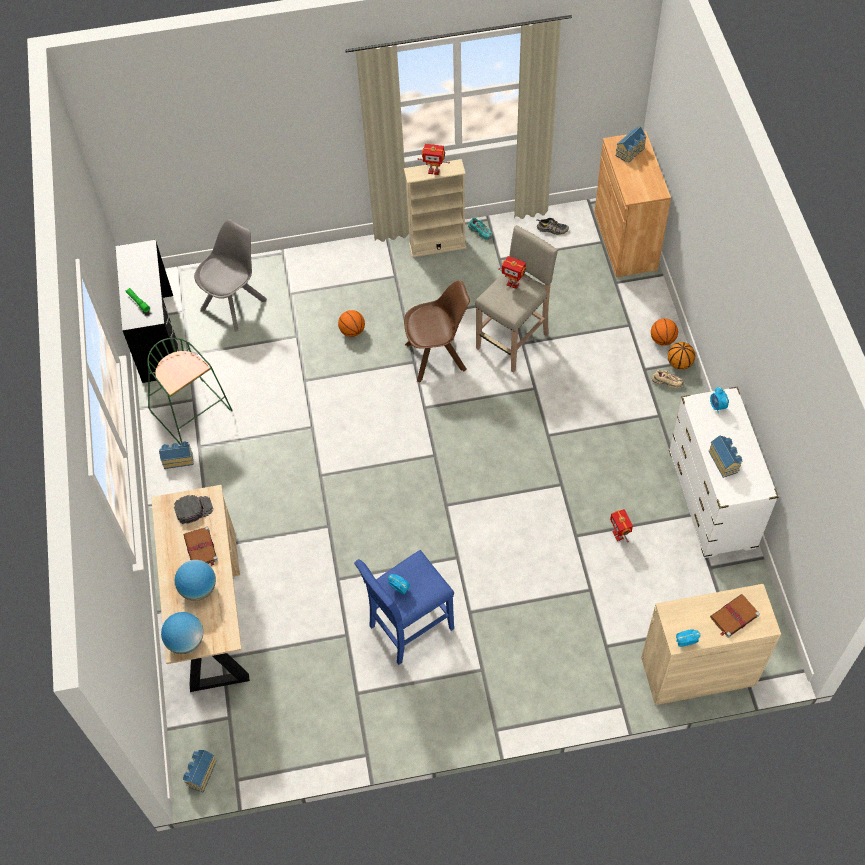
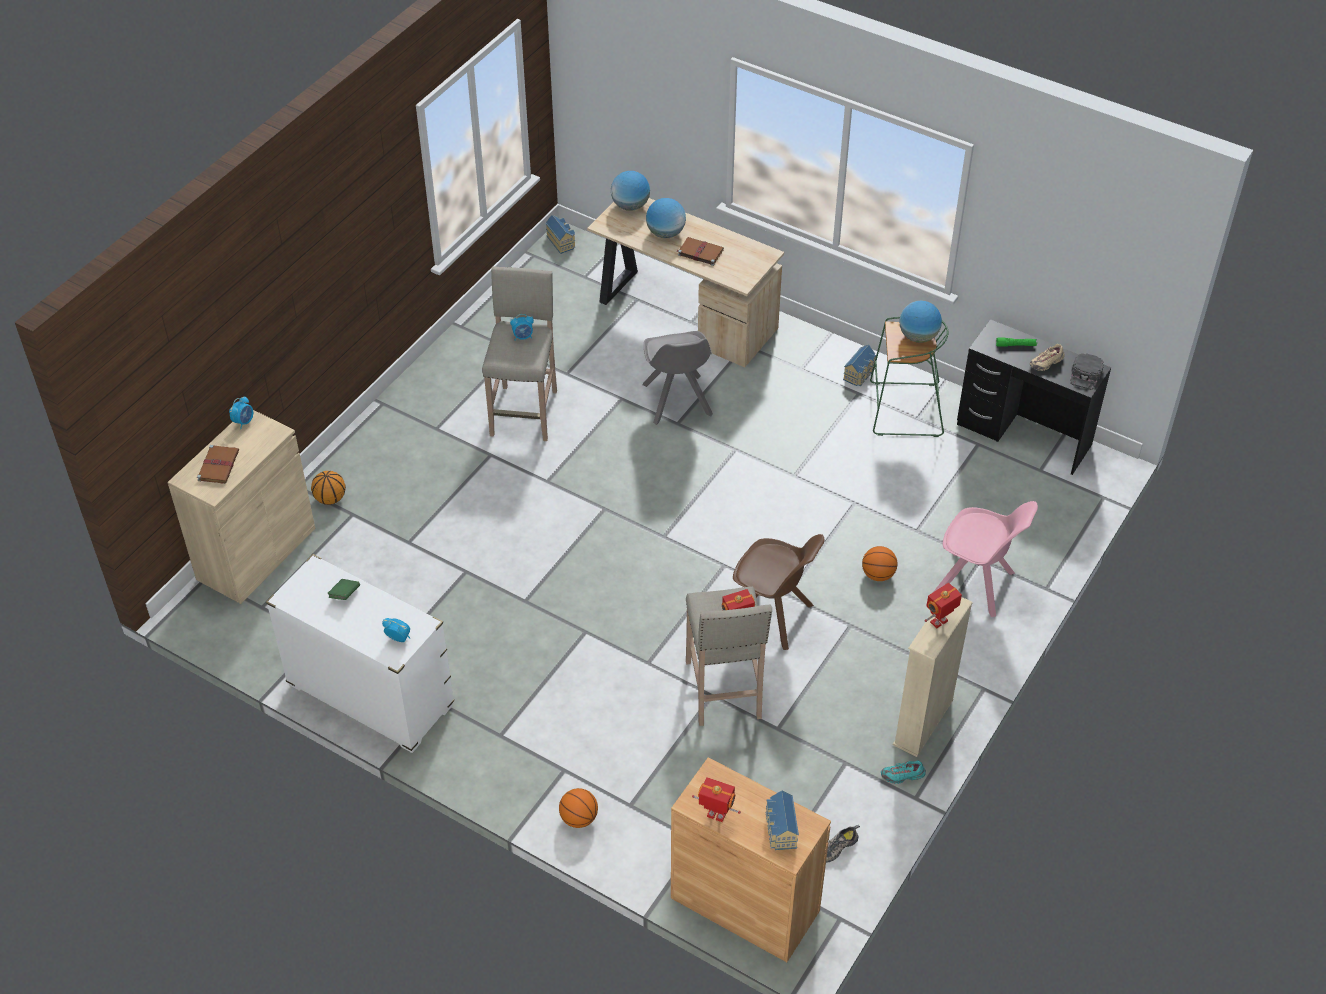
camera: 130 degrees right, 10 degrees down
black cap [174,495,213,524] -> black cap moved to [1070,353,1104,390]
grey chair [194,219,267,332] -> grey chair moved to [642,331,713,425]
blue stool [354,550,454,665] -> beige stool [482,266,557,441]
brown chair [404,280,470,382] -> brown chair turned 90 degrees counterclockwise [733,534,824,650]
toy robot [610,509,633,543] -> toy robot moved to [692,777,741,822]
beige shoe [652,370,684,388] -> beige shoe moved to [1029,344,1065,371]
basketball [668,342,695,370] -> basketball moved to [311,471,346,505]
toy house [709,435,743,478] -> green book [327,579,360,600]
none -> globe [899,301,942,343]
none -> pink chair [934,501,1038,617]

